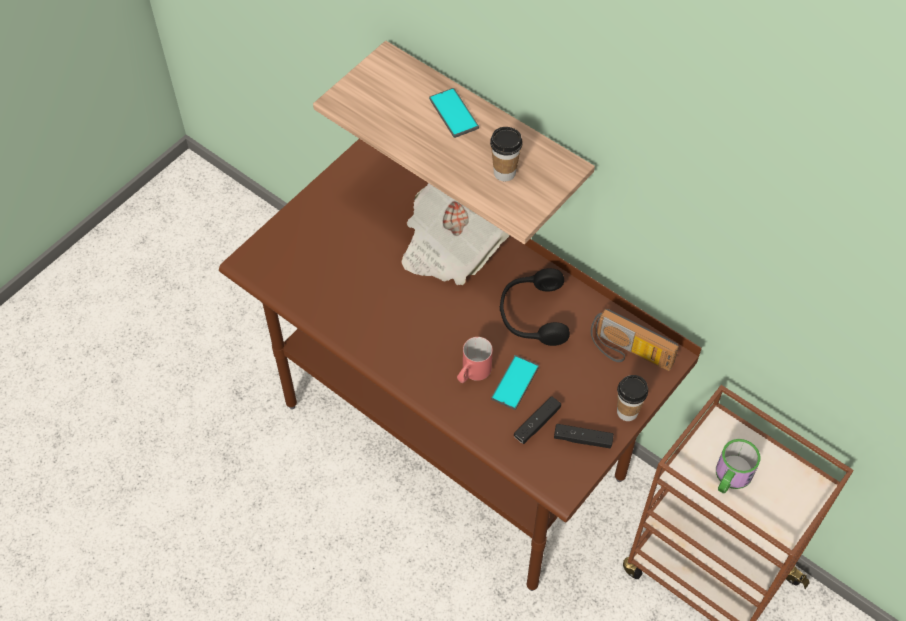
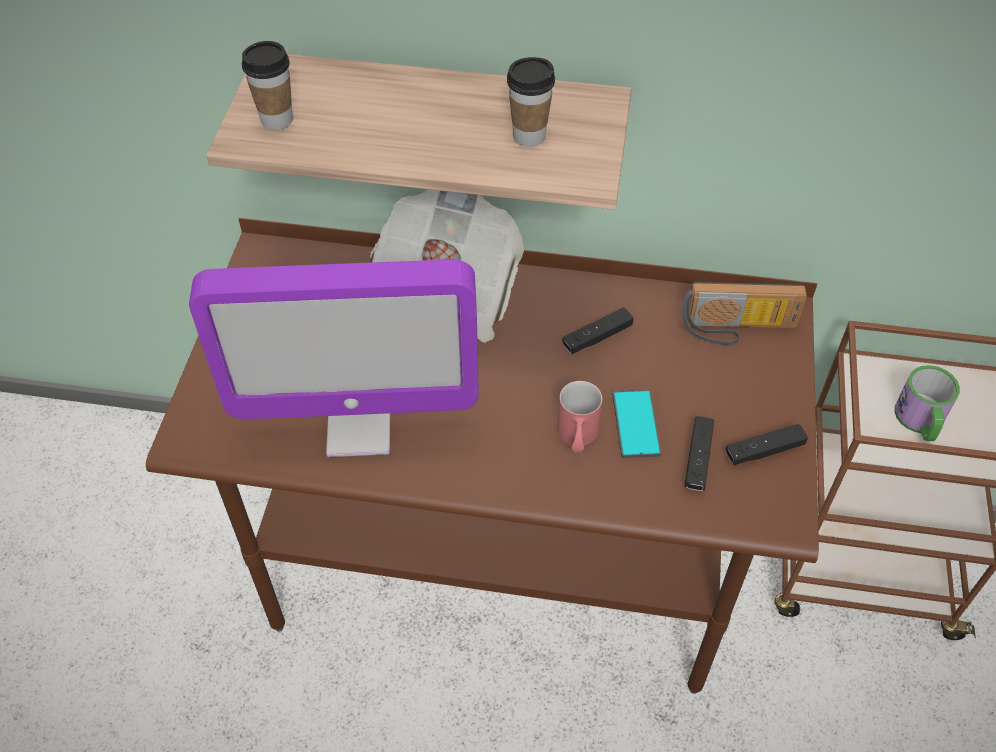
camera: 30 degrees left, 5 degrees down
phone [429,88,479,138] -> none
black headphones [500,268,570,346] -> black game controller [562,307,634,354]
cup [617,375,648,421] -> cup moved to [242,41,293,130]
none -> monitor [189,260,478,457]

